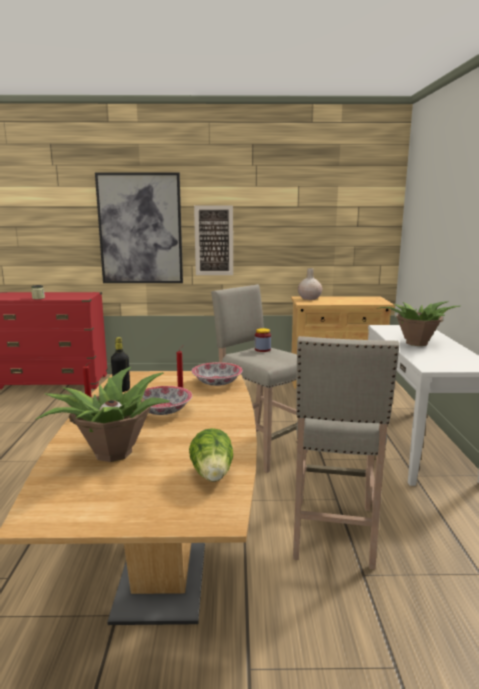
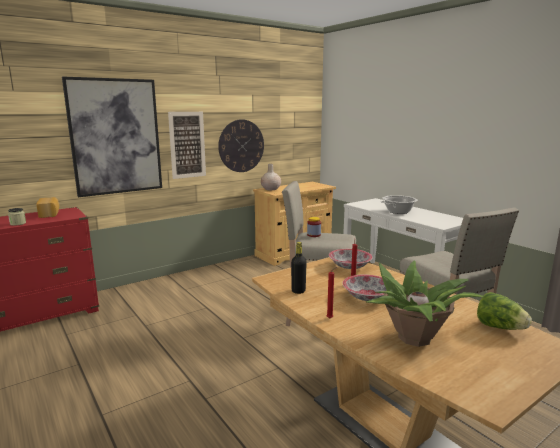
camera: 35 degrees left, 0 degrees up
potted plant [380,301,459,346] -> cooking pot [381,195,418,214]
none -> bread [36,197,59,218]
none -> wall clock [218,119,264,172]

